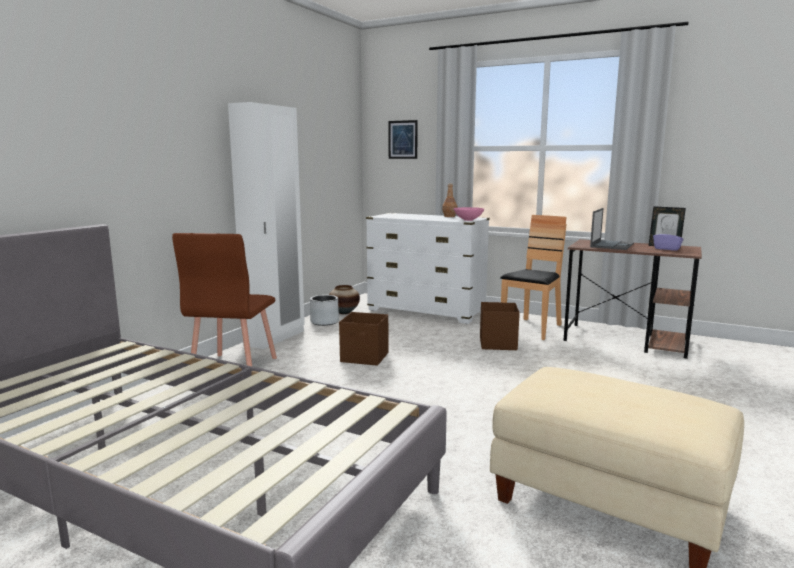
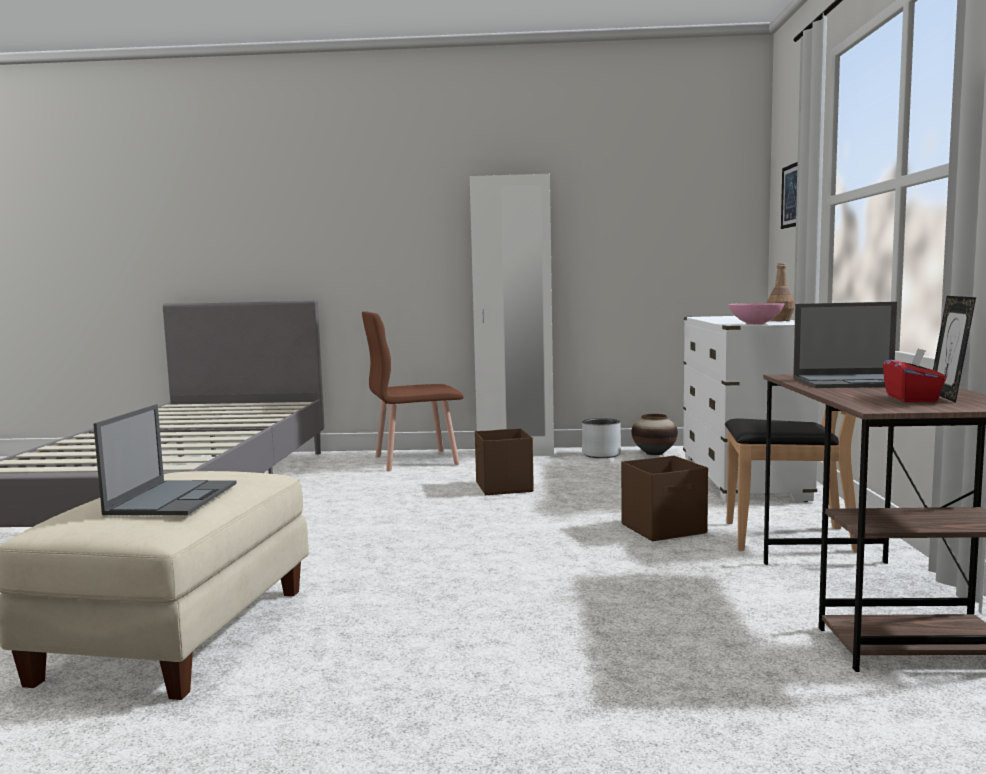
camera: 65 degrees right, 5 degrees down
purple tissue box [653,229,684,251] -> red tissue box [883,348,946,402]
none -> laptop [93,404,237,515]

